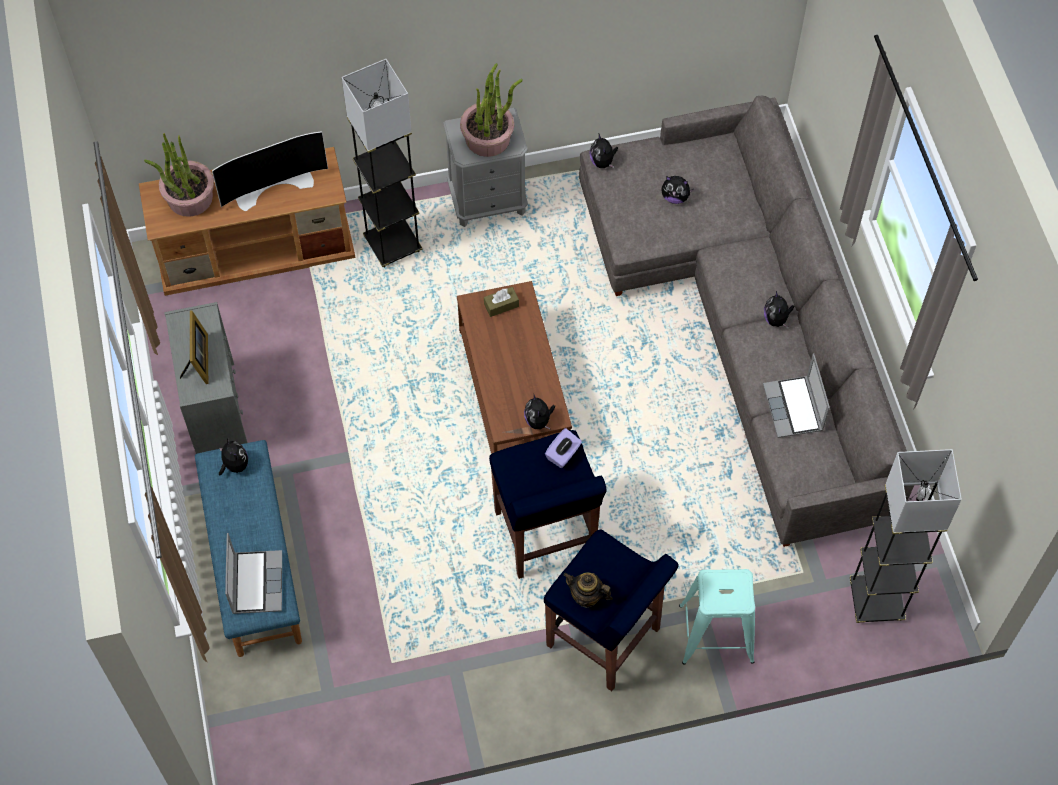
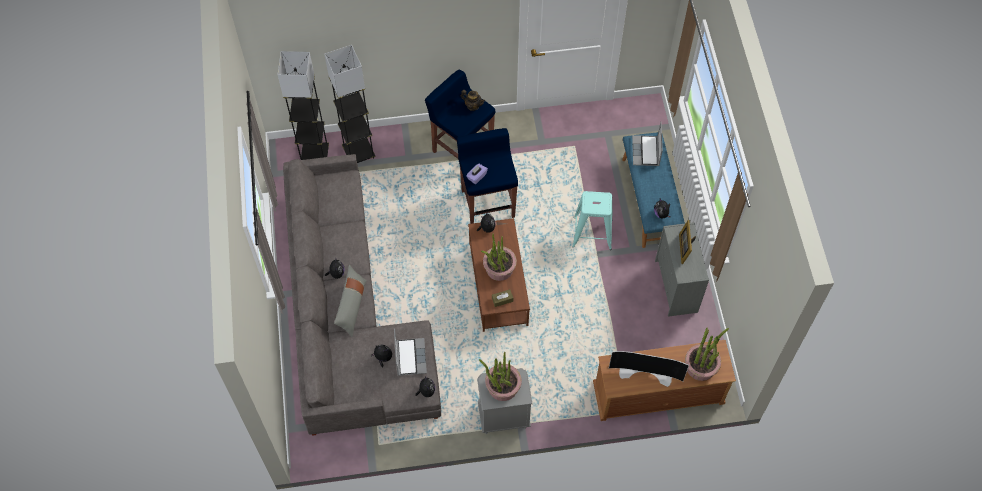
camera: 175 degrees left, 0 degrees up
television [212,131,328,211] -> television turned 150 degrees counterclockwise [609,351,689,387]
grey floor lamp [342,59,422,268] -> grey floor lamp moved to [325,45,376,163]
turquoise stool [679,569,755,665] -> turquoise stool moved to [572,191,613,250]
laptop [763,353,830,438] -> laptop moved to [394,328,427,376]
none -> grey pillow [334,265,366,337]
none -> potted plant [481,233,517,281]

